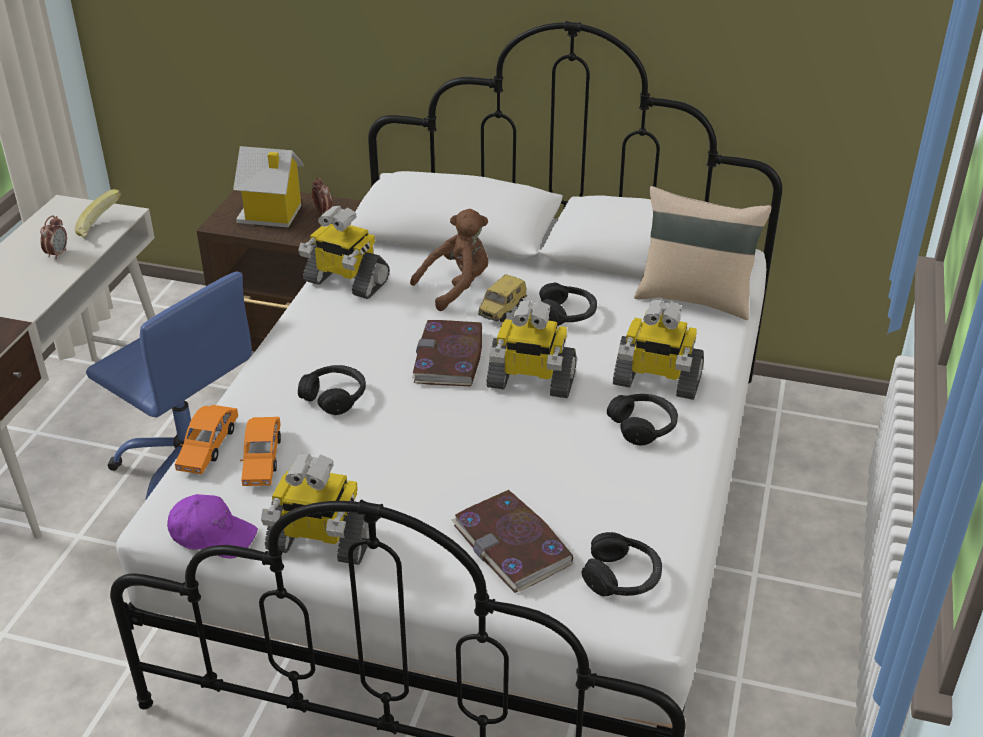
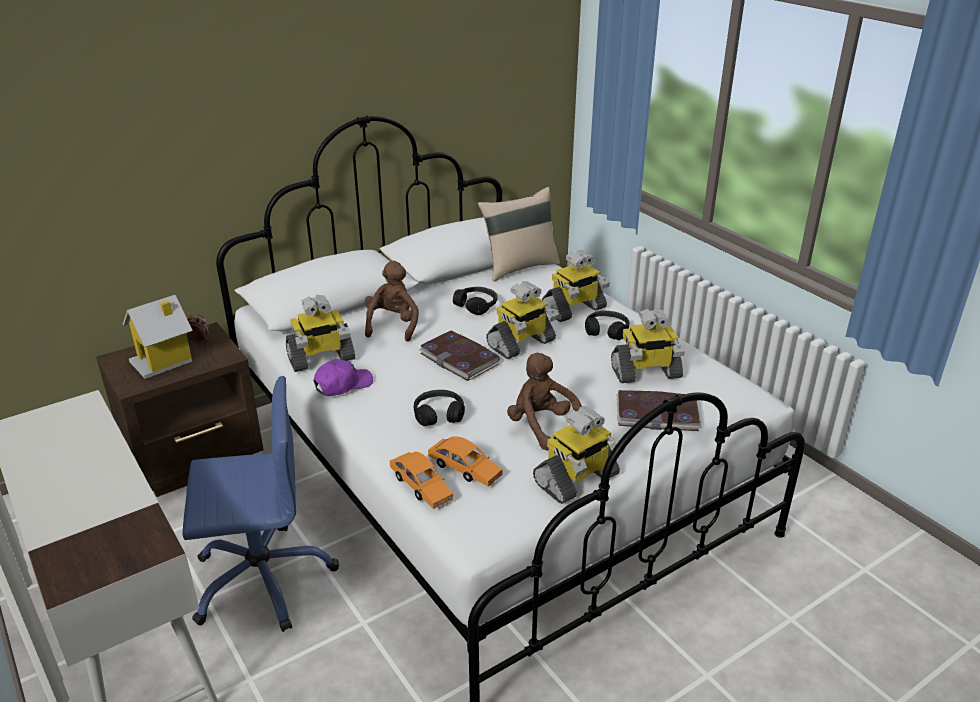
camera: 50 degrees left, 5 degrees down
alarm clock [40,215,67,259] -> none
banana [75,189,121,238] -> none
purple cap [167,494,258,559] -> purple cap moved to [313,359,373,396]
toy car [478,274,527,322] -> none
black headphones [582,532,662,596] -> none
none -> brown plush toy [507,353,582,450]
none -> toy robot [611,308,685,383]

